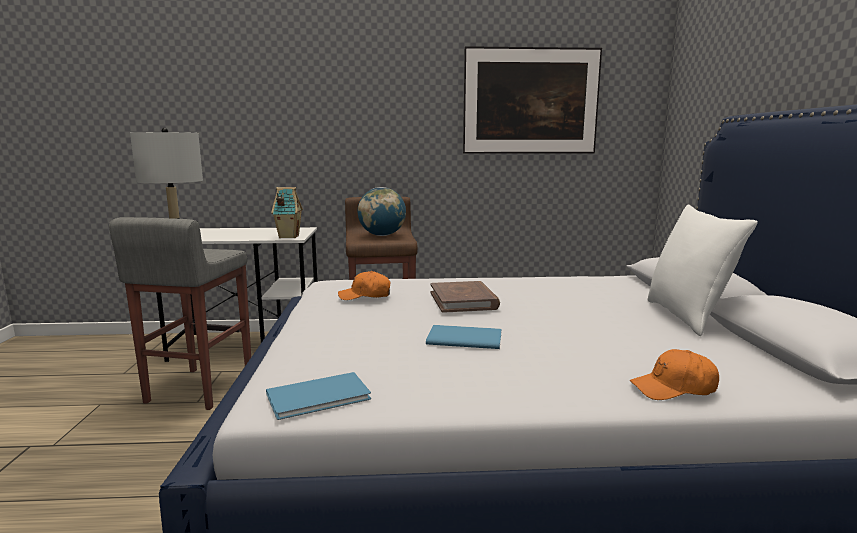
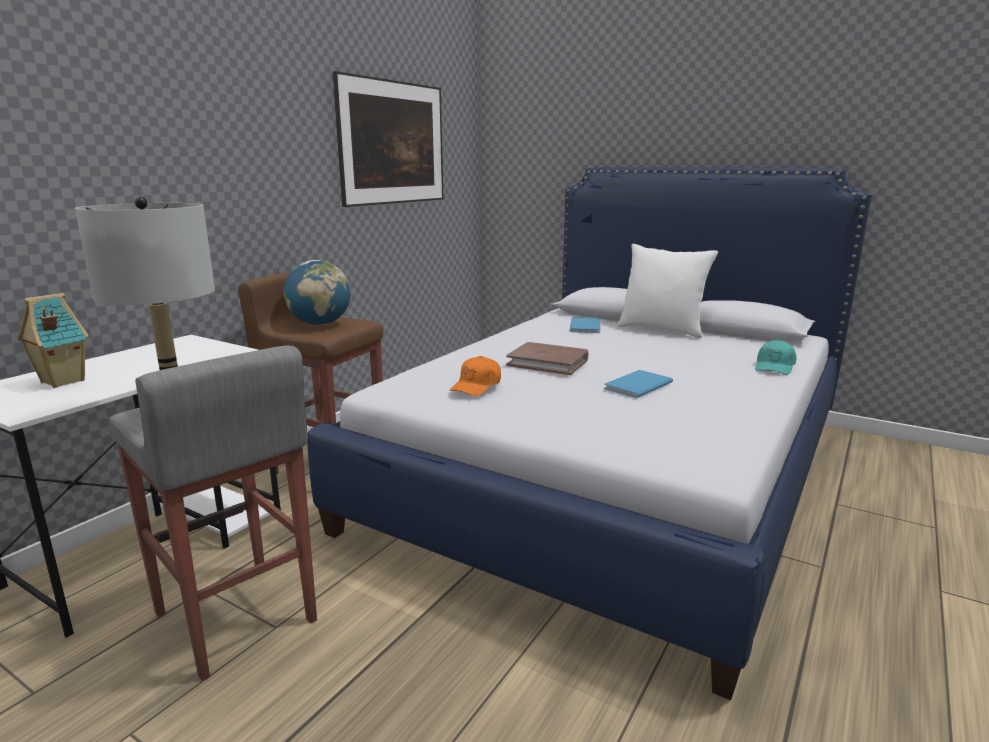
camera: 55 degrees left, 5 degrees up
blue book [266,372,371,420] -> blue book moved to [570,317,600,333]
toy house [271,187,303,238] -> toy house moved to [17,293,89,388]
orange cap [630,349,719,400] -> turquoise cap [755,340,796,375]

